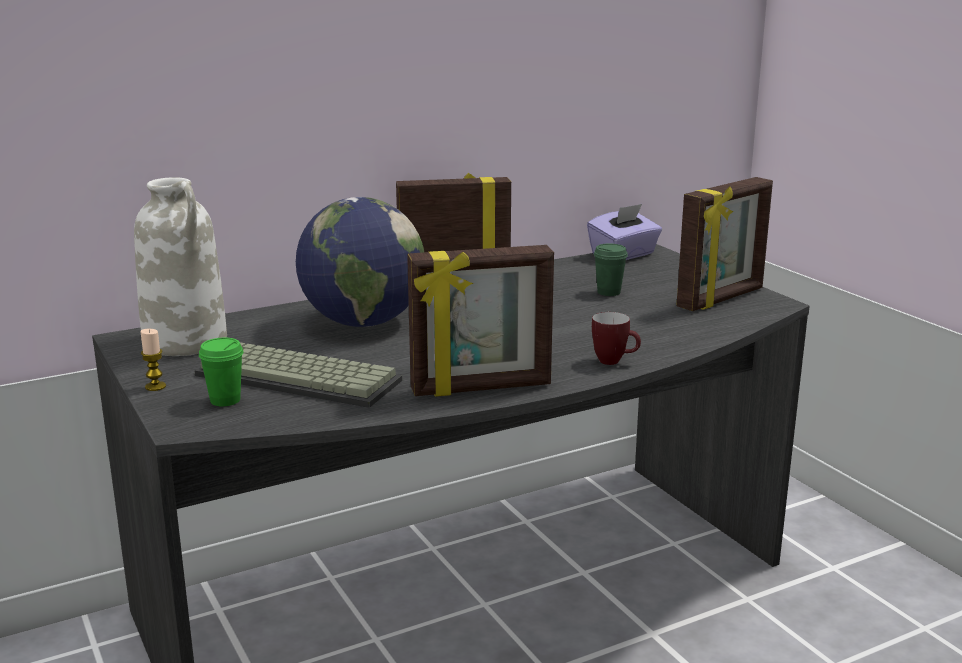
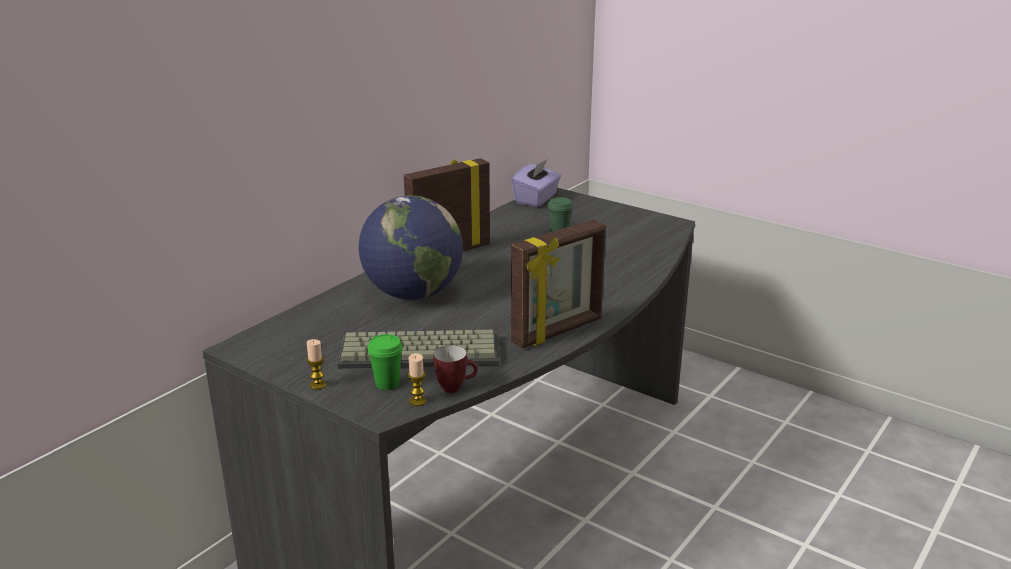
camera: 25 degrees left, 5 degrees up
white vase [134,177,227,356] -> none
mug [592,312,641,365] -> mug moved to [433,345,477,393]
picture frame [676,177,773,311] -> none
none -> candle [408,353,426,406]

